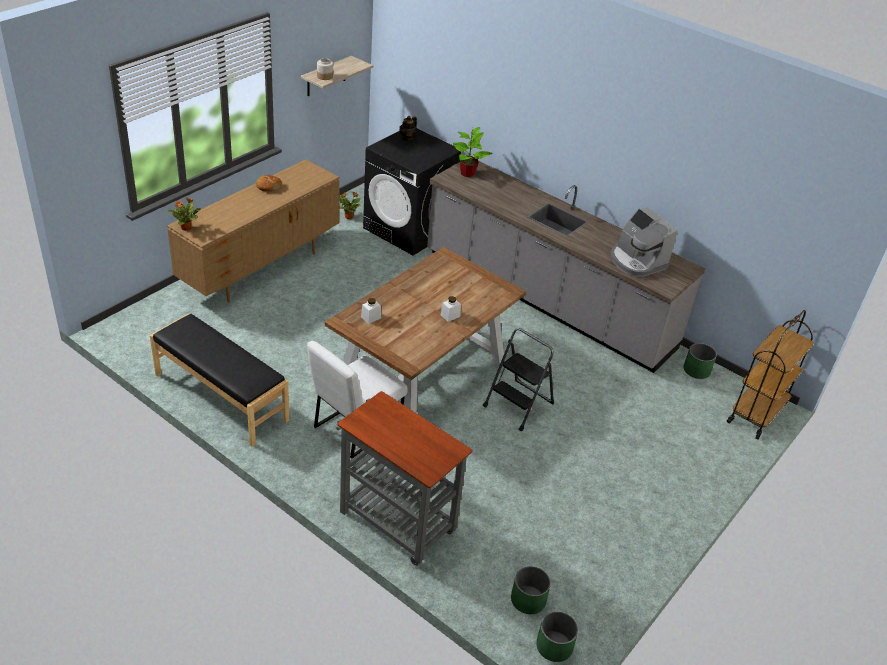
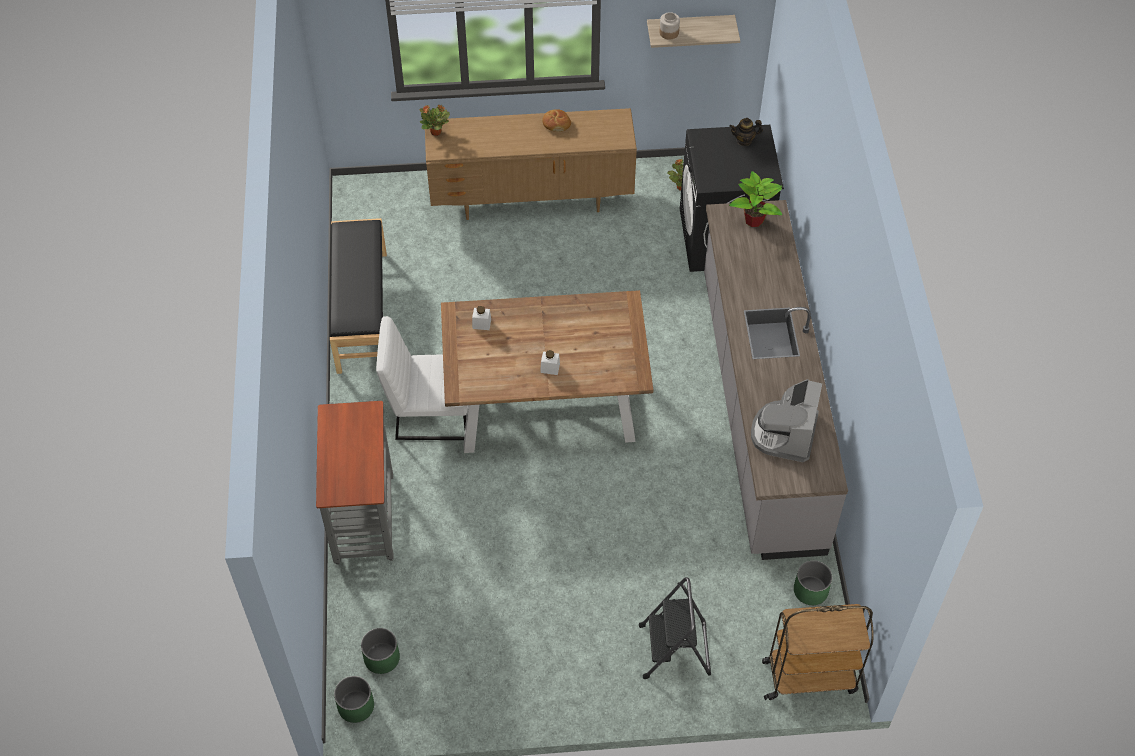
camera: 50 degrees right, 15 degrees up
black step ladder [482,328,554,431] -> black step ladder moved to [639,577,711,679]

